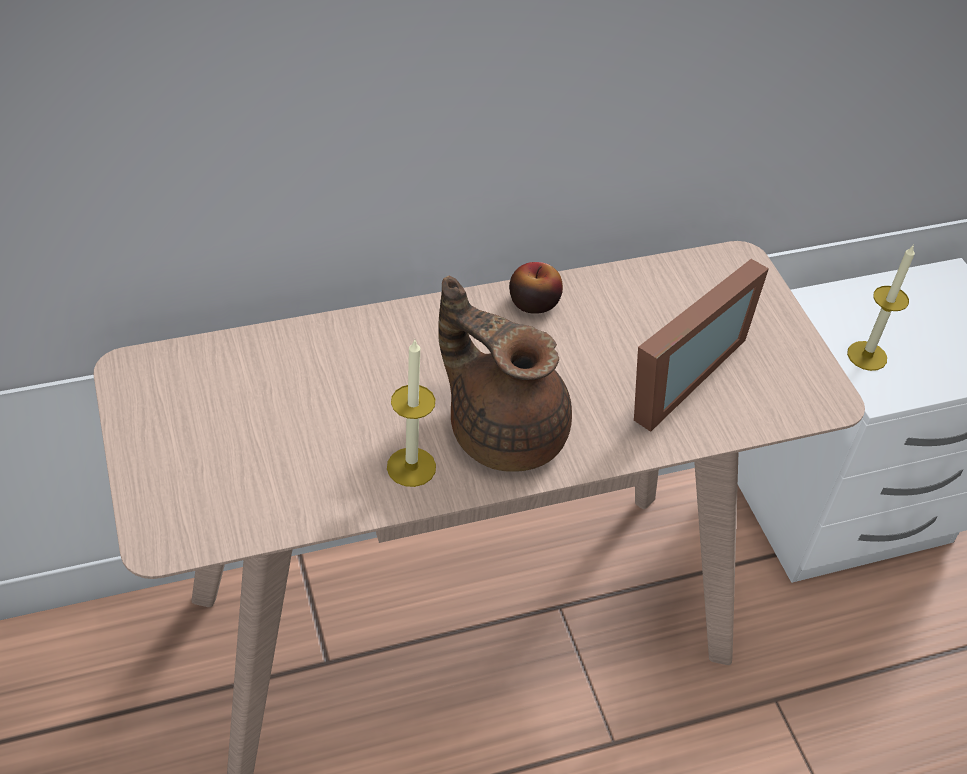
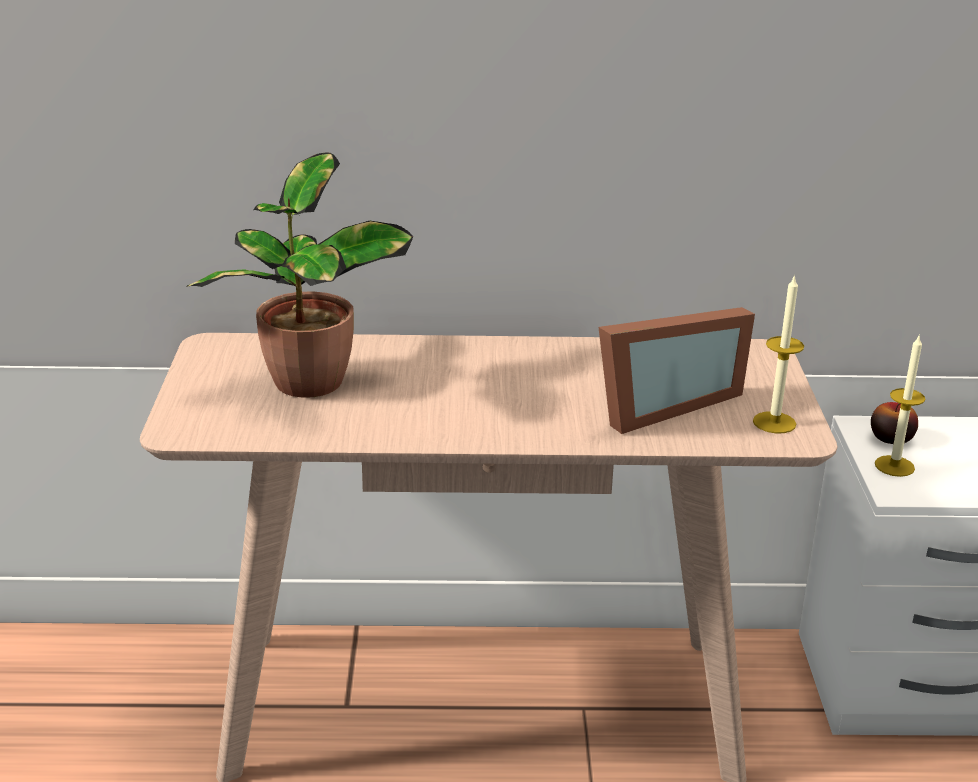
camera: 20 degrees right, 20 degrees down
candle [387,340,436,487] -> candle moved to [753,274,804,433]
brown teapot [438,276,572,472] -> none
apple [509,262,563,314] -> apple moved to [871,402,918,444]
none -> potted plant [186,152,413,398]

